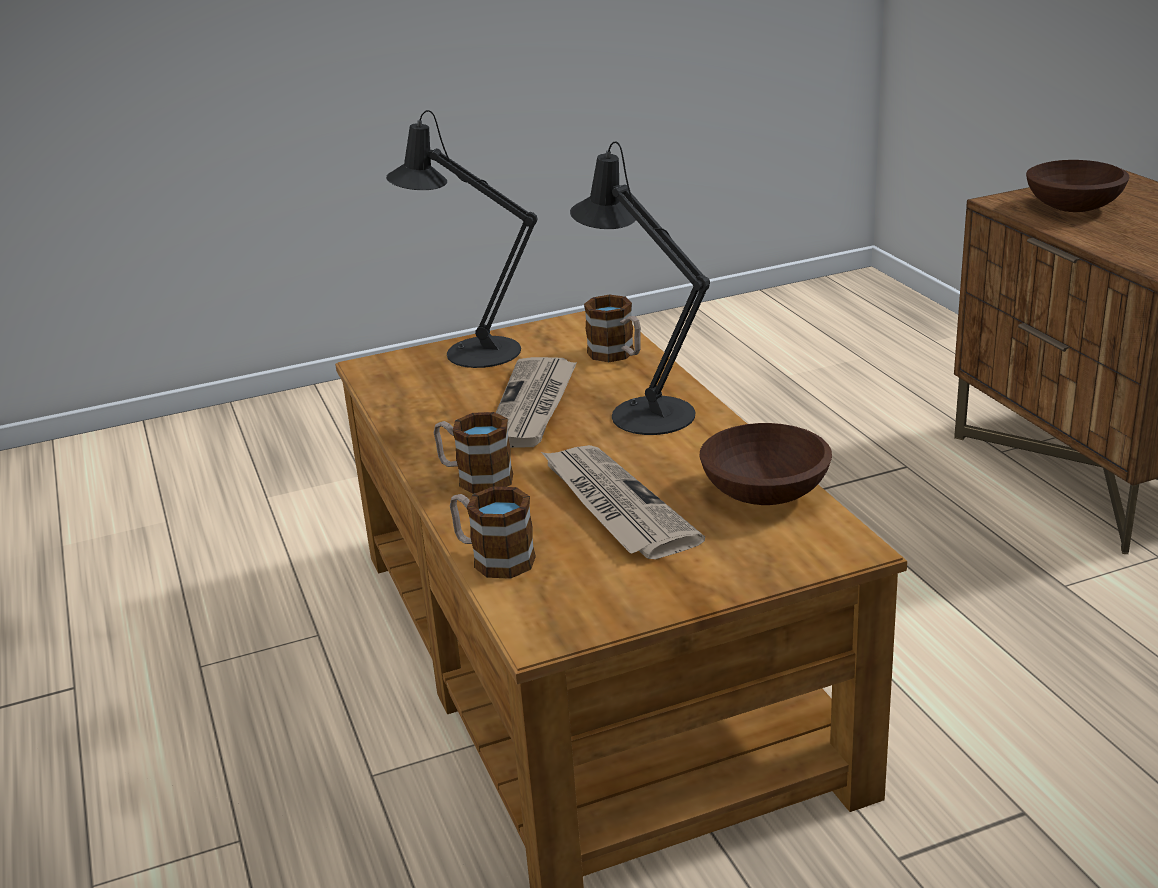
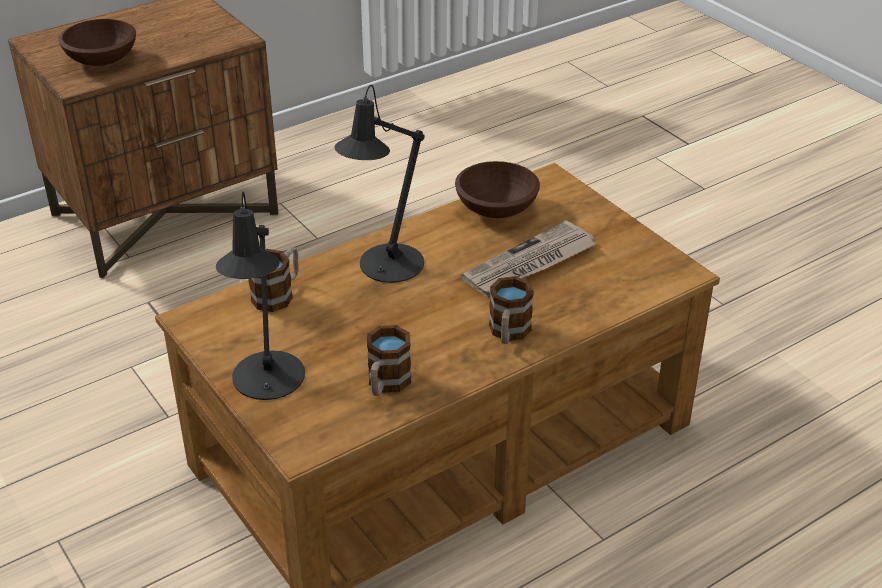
camera: 105 degrees left, 10 degrees up
mug [450,487,536,579] -> mug moved to [367,325,411,396]
newspaper [496,357,577,448] -> none

